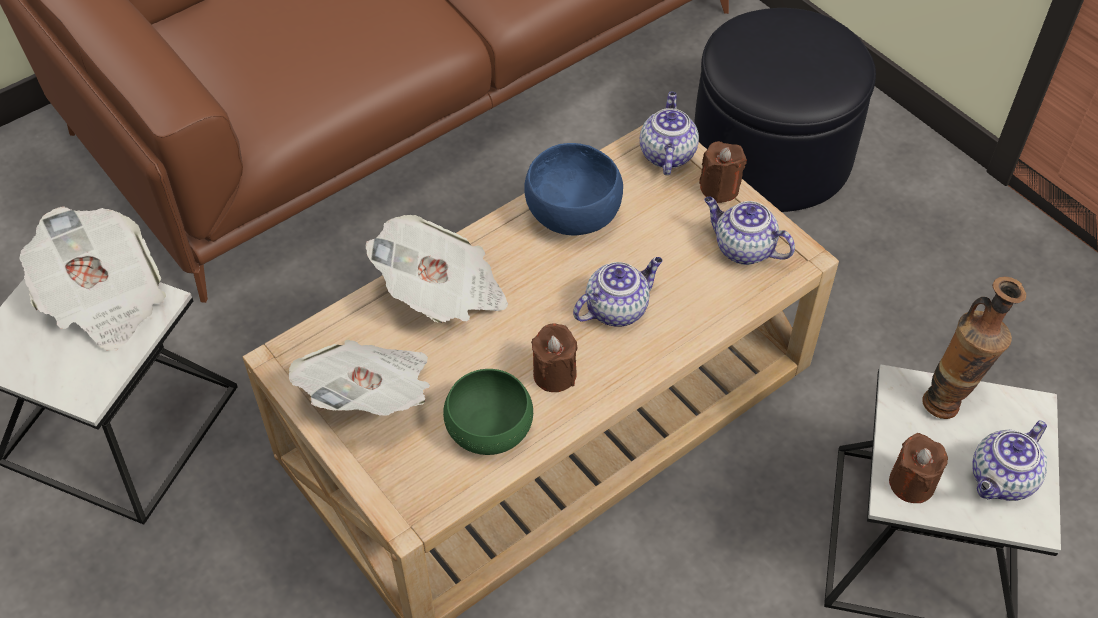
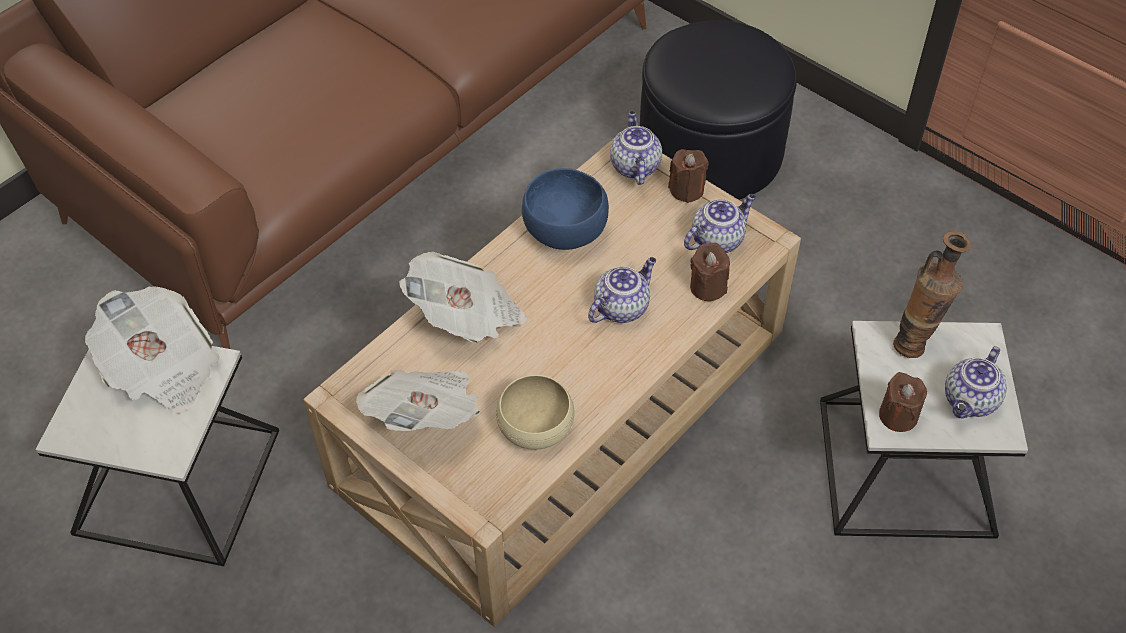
camera: 10 degrees left, 0 degrees up
green bowl [443,369,533,455] -> beige bowl [496,375,574,450]
brown candle [531,323,577,392] -> brown candle moved to [690,243,730,301]
teapot [704,197,795,265] -> teapot turned 120 degrees clockwise [684,194,756,253]

